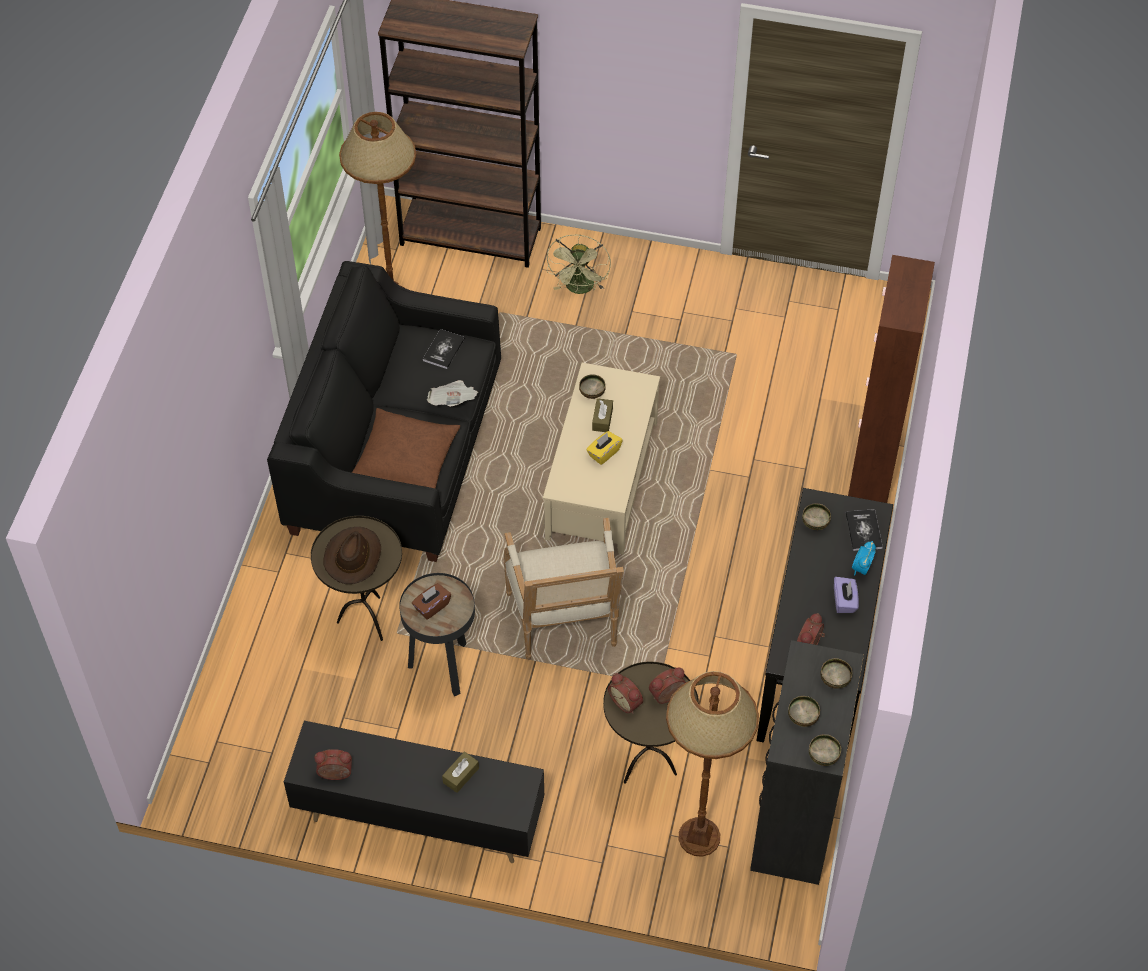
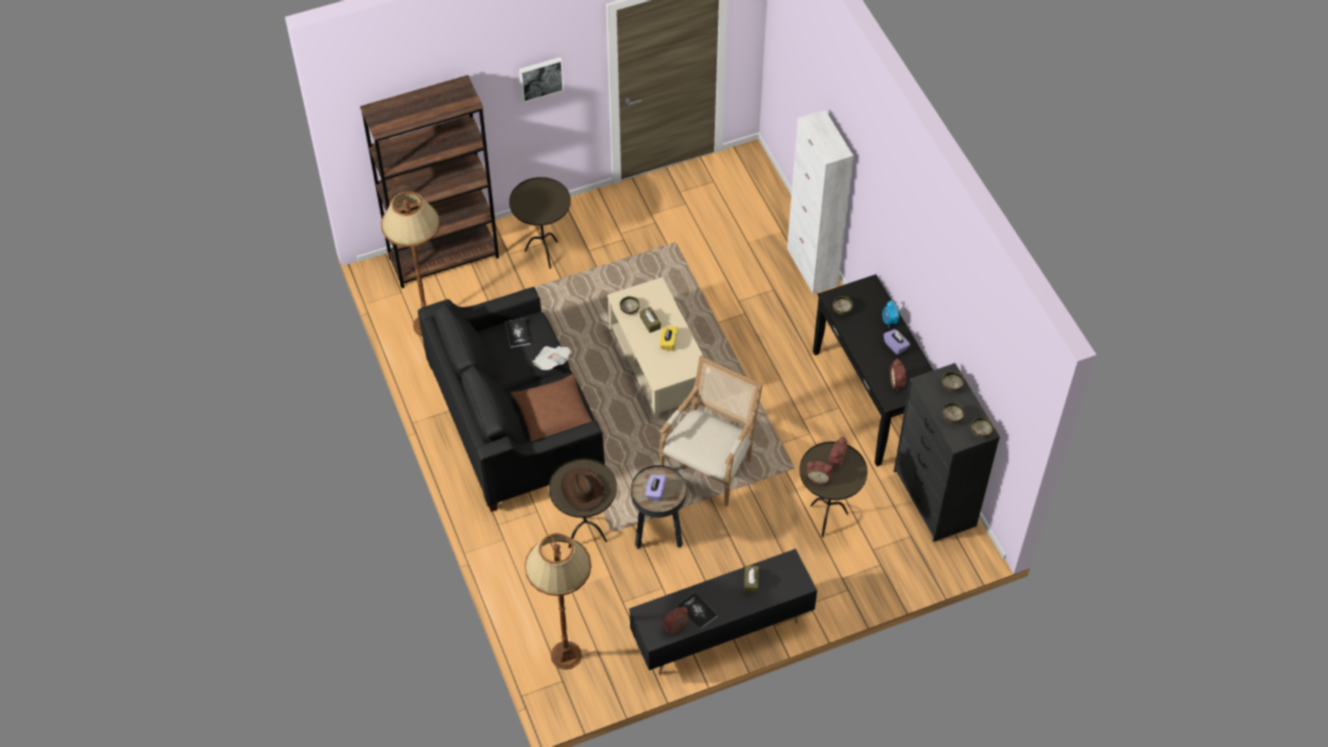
camera: 35 degrees left, 0 degrees up
brown tissue box [412,583,451,620] -> purple tissue box [645,475,666,501]
armchair [504,518,624,660] -> armchair turned 105 degrees counterclockwise [658,355,763,507]
green fan [547,235,611,294] -> brown side table [509,177,571,269]
brown floor lamp [666,671,759,857] -> brown floor lamp moved to [524,533,592,669]
book [846,509,883,551] -> book moved to [678,592,718,629]
brown cabinet [848,255,935,503] -> white cabinet [787,110,854,294]
none -> picture [519,57,564,103]

